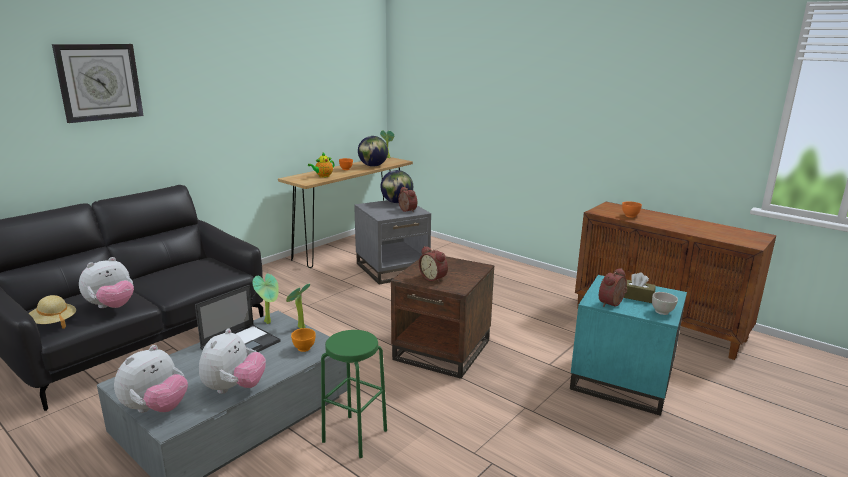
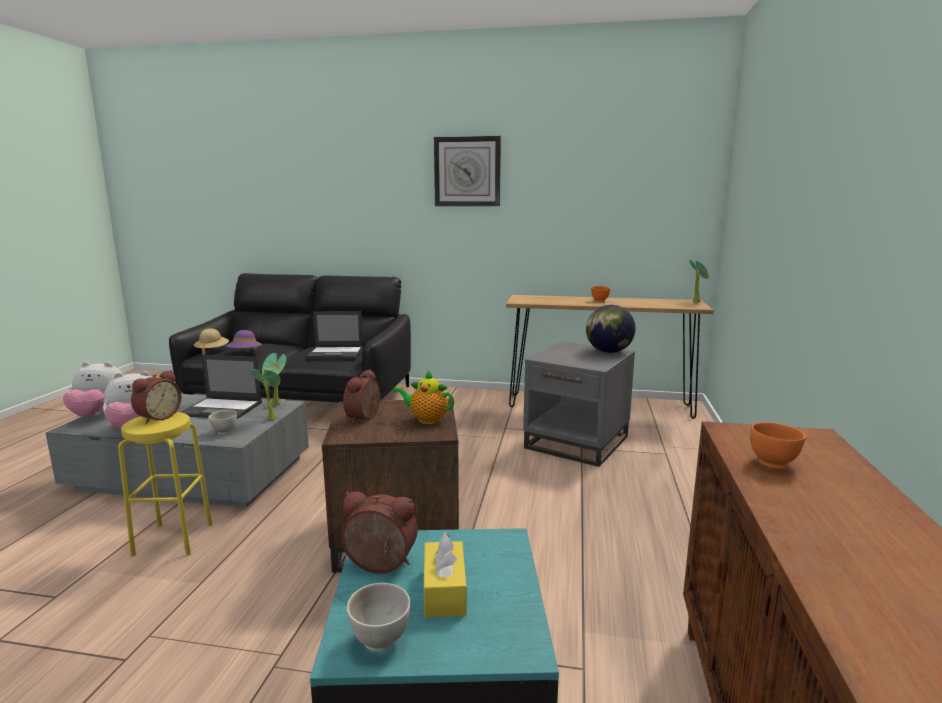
camera: 60 degrees right, 5 degrees down
wall clock [52,44,144,123] -> wall clock moved to [434,136,501,206]
plush toy [79,257,134,308] -> purple hat [226,330,262,350]
orange bowl [291,328,316,352] -> white bowl [209,410,237,435]
teapot [308,152,334,178] -> teapot moved to [393,370,454,424]
green stool [321,330,387,458] -> yellow stool [118,412,212,557]
globe [358,136,388,167] -> none
alarm clock [398,187,417,212] -> alarm clock moved to [131,370,181,424]
brown tissue box [623,272,656,303] -> yellow tissue box [424,532,467,618]
none -> laptop [306,311,363,359]

